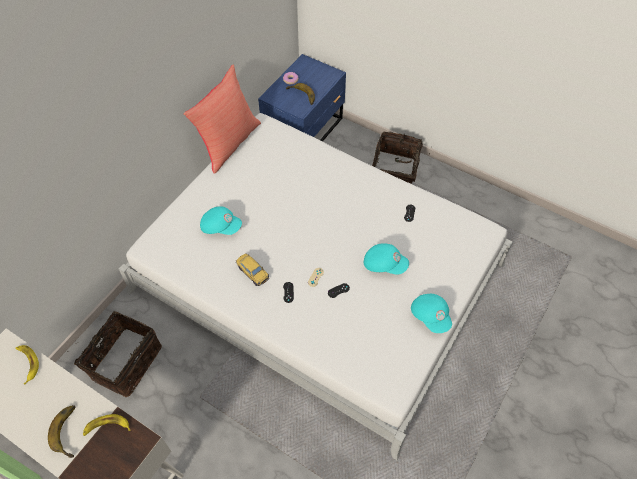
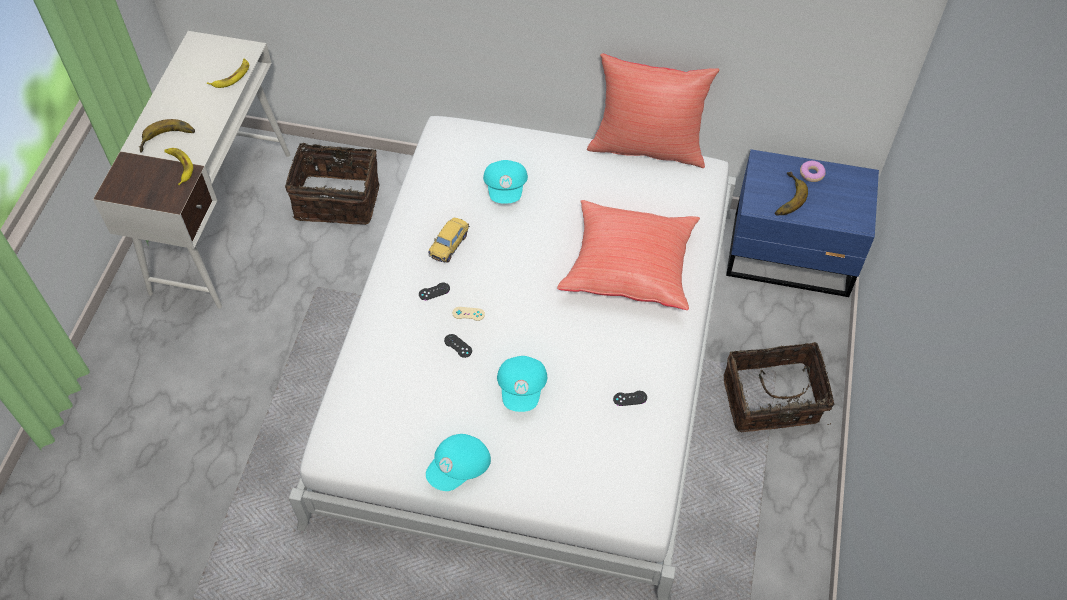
camera: 70 degrees right, 0 degrees up
none -> red pillow [557,200,700,310]

